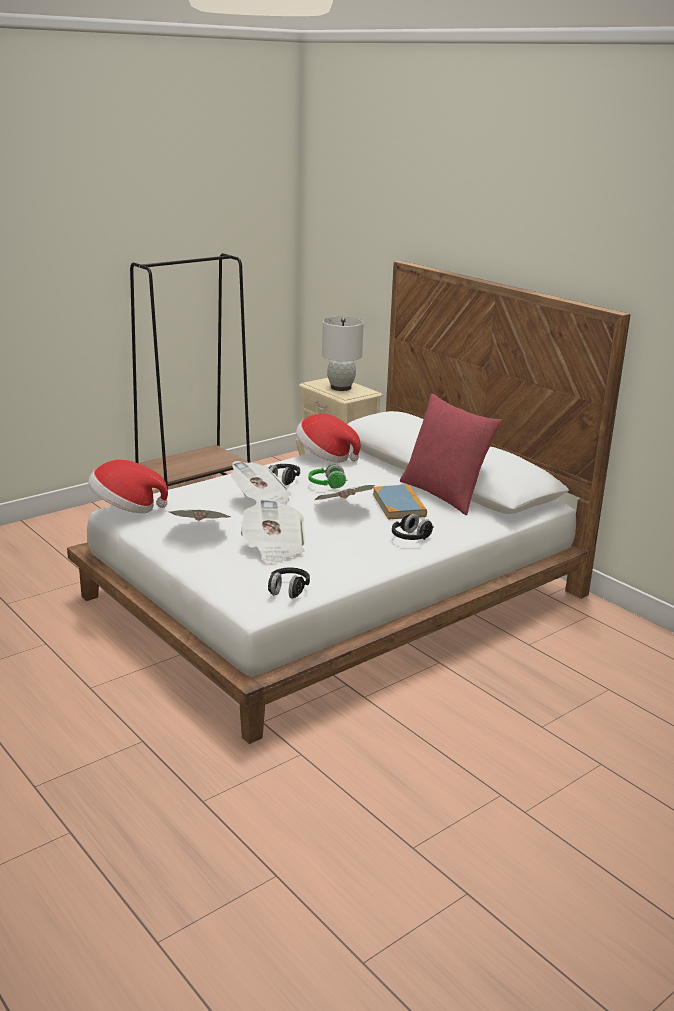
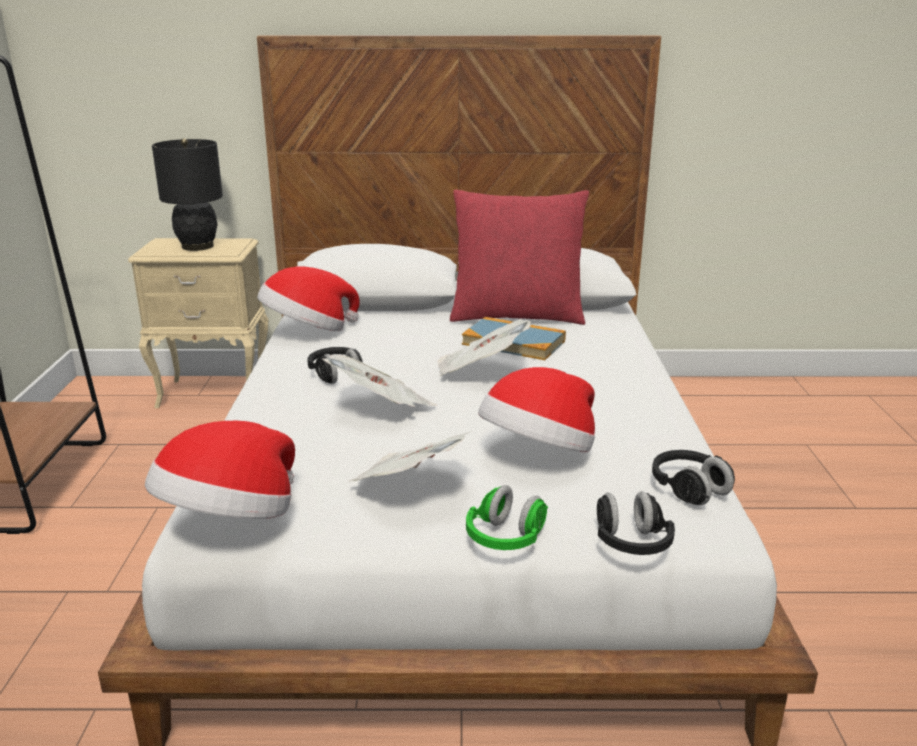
camera: 50 degrees left, 0 degrees up
newspaper [240,498,305,564] -> hat [478,367,595,452]
green headphones [308,465,347,489] -> green headphones moved to [466,485,548,550]
white table lamp [322,317,364,391] -> black table lamp [152,138,223,251]
black headphones [392,514,434,540] -> black headphones moved to [597,491,675,555]

